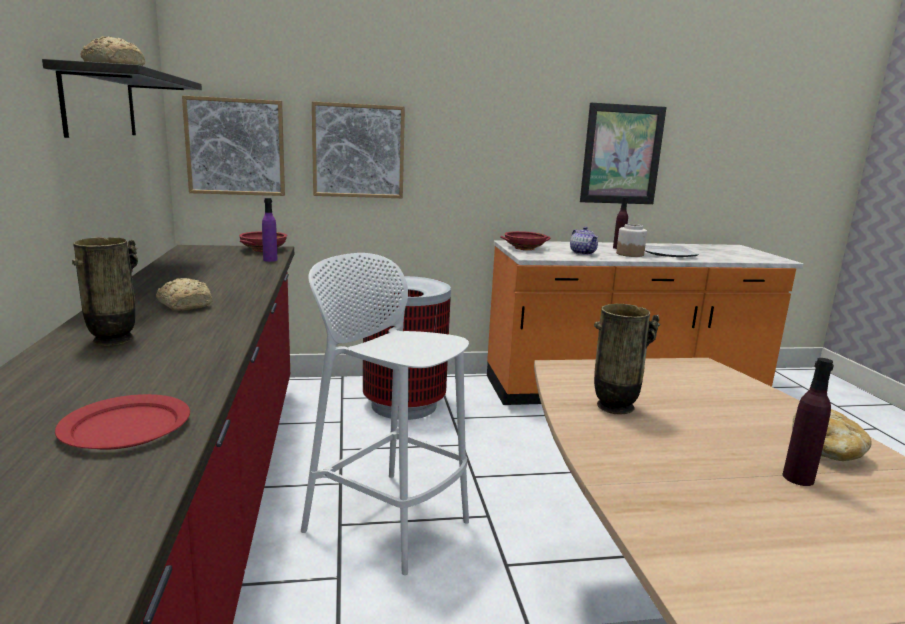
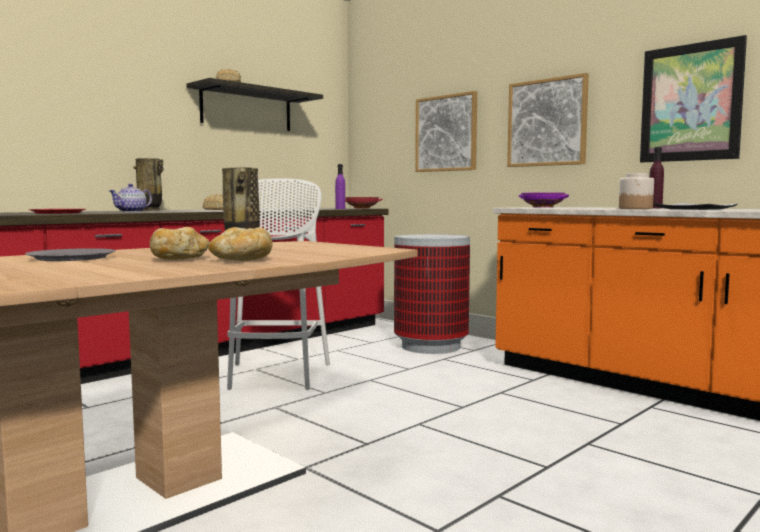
camera: 55 degrees right, 10 degrees down
picture [182,95,285,196] -> picture moved to [507,73,589,167]
red bowl [500,231,550,250] -> purple bowl [519,193,569,207]
teapot [570,227,598,255] -> teapot moved to [109,184,152,212]
purple bottle [783,358,834,486] -> bread [150,227,209,260]
none -> grey plate [25,248,116,261]

